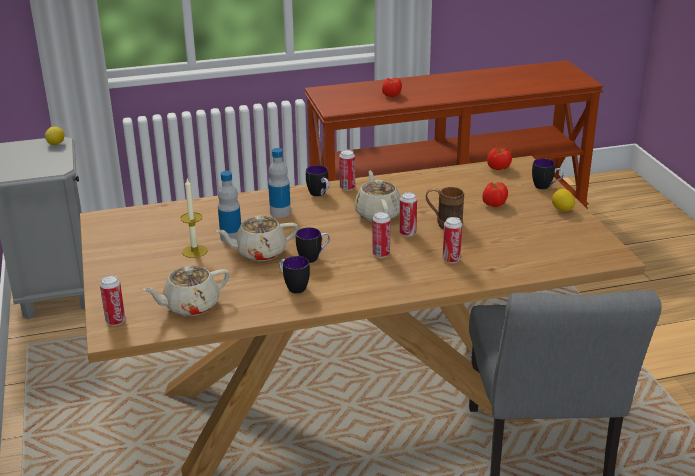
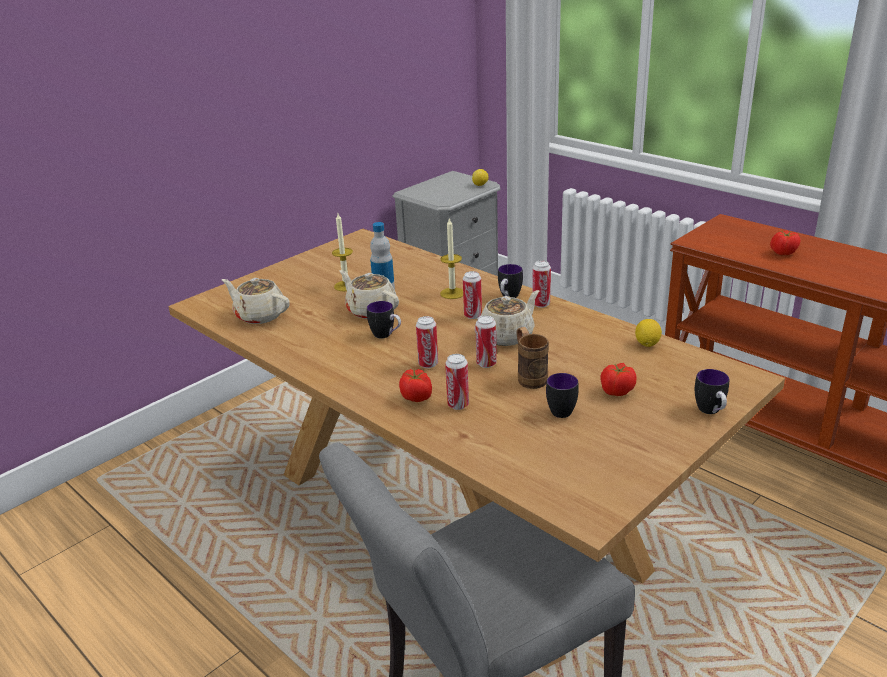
camera: 60 degrees right, 0 degrees up
can [100,275,125,325] -> can moved to [463,271,482,319]
bottle [268,148,291,218] -> candle [440,218,463,299]
mug [279,256,310,294] -> mug moved to [546,373,579,418]
tomato [487,148,512,170] -> tomato moved to [399,369,432,402]
lemon [552,189,575,211] -> lemon moved to [635,319,662,347]

